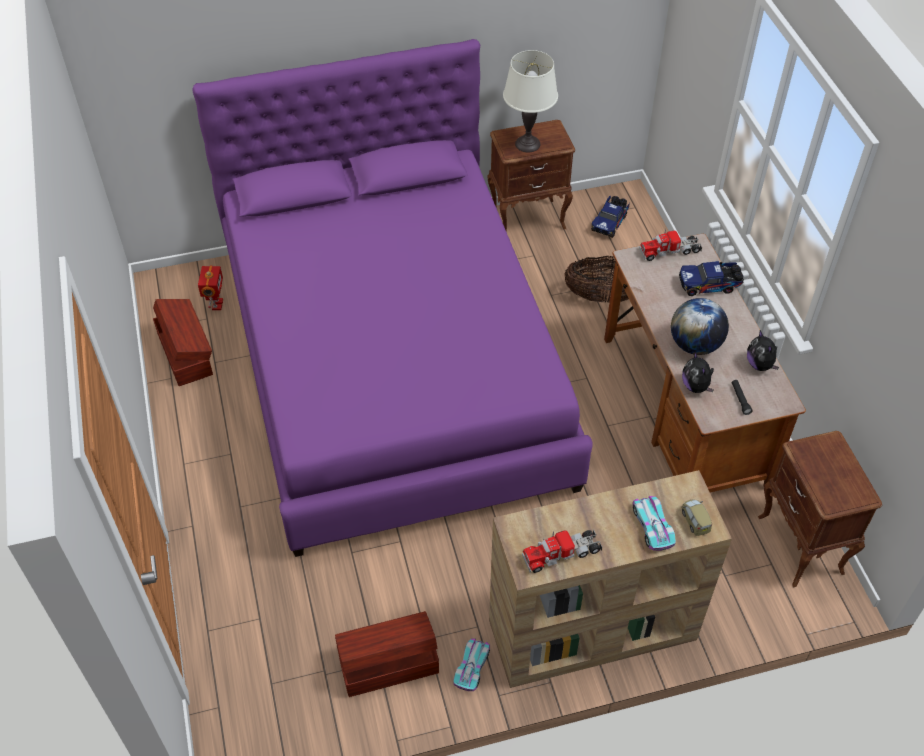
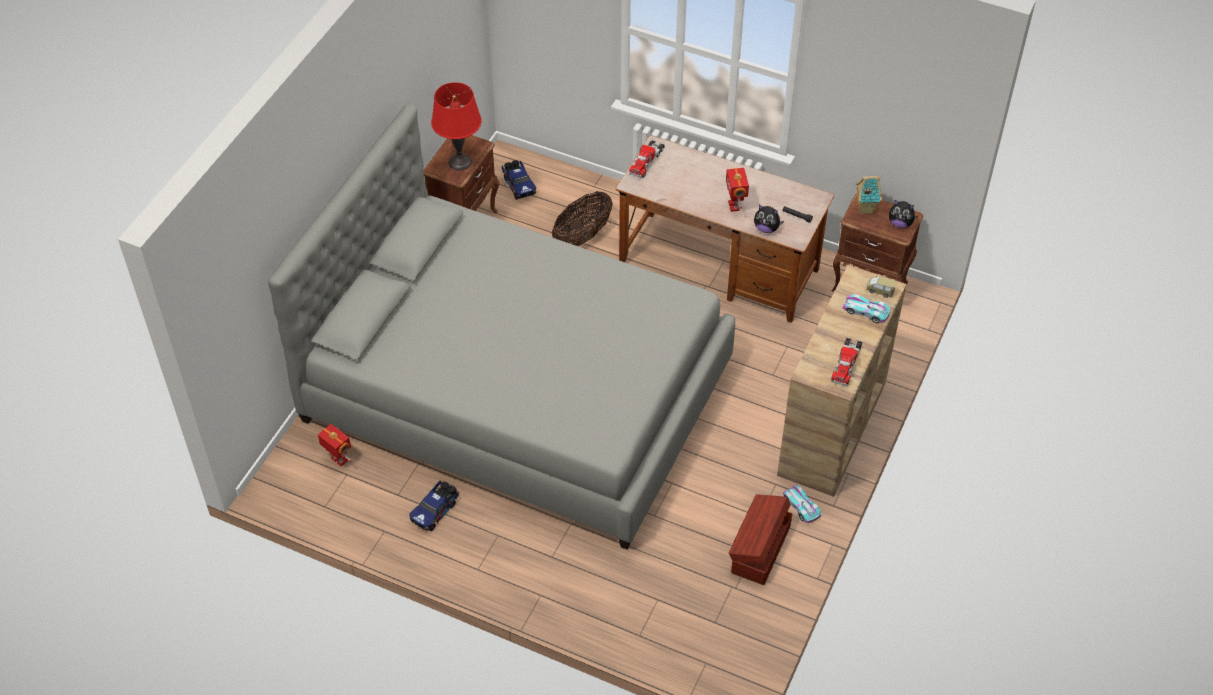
camera: 50 degrees left, 0 degrees up
brown storage box [153,299,213,386] -> none
purple bed [193,39,592,557] -> grey bed [268,105,735,549]
white table lamp [503,50,558,152] -> red table lamp [431,82,482,170]
globe [671,298,729,355] -> toy robot [726,168,749,212]
toy truck [679,261,744,296] -> toy truck moved to [409,481,459,531]
plush toy [747,330,779,371] -> plush toy moved to [889,200,919,228]
none -> toy house [856,176,882,214]

